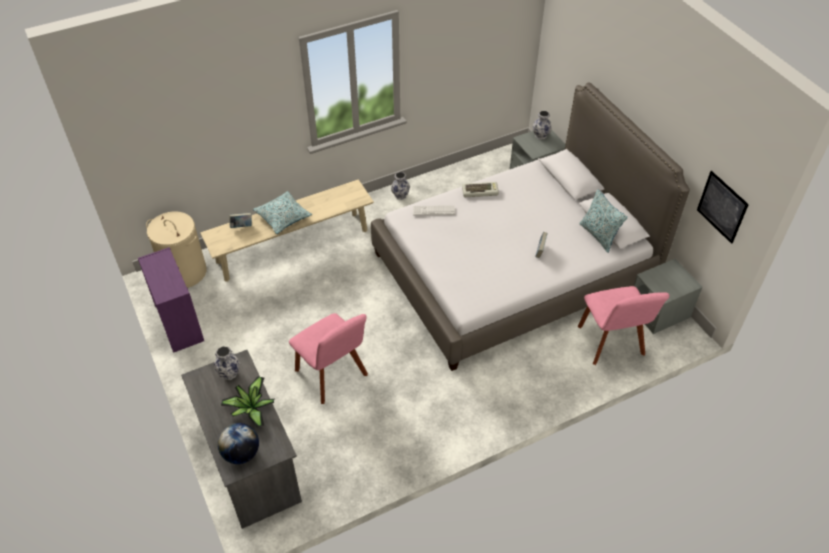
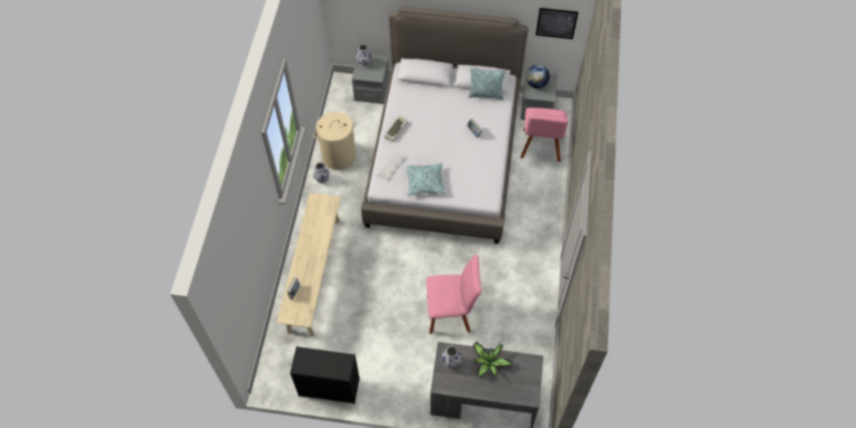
camera: 55 degrees left, 10 degrees up
purple dresser [138,247,204,353] -> black dresser [290,346,360,404]
beige laundry basket [146,211,207,288] -> beige laundry basket moved to [314,112,356,170]
globe [218,423,259,464] -> globe moved to [526,65,550,89]
pillow [253,191,312,234] -> pillow moved to [406,163,446,195]
pink chair [578,286,669,365] -> pink chair turned 75 degrees clockwise [520,107,569,162]

